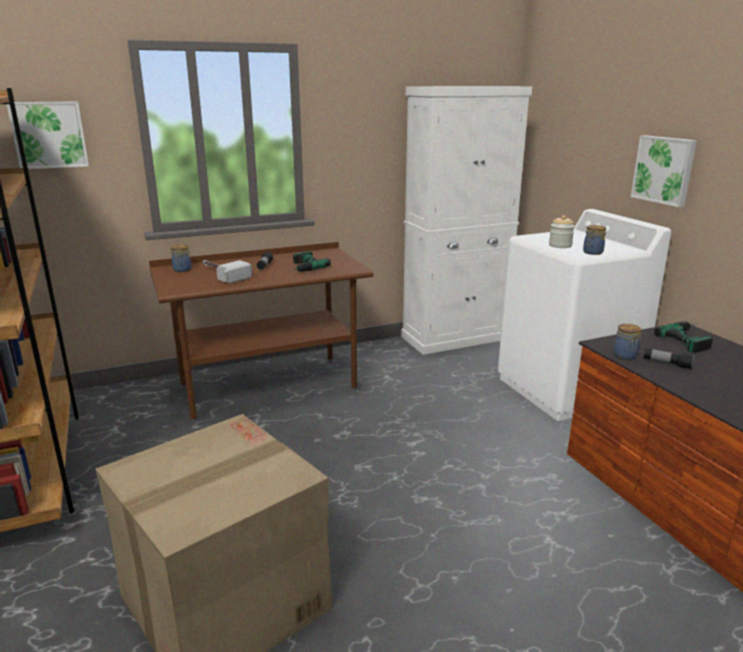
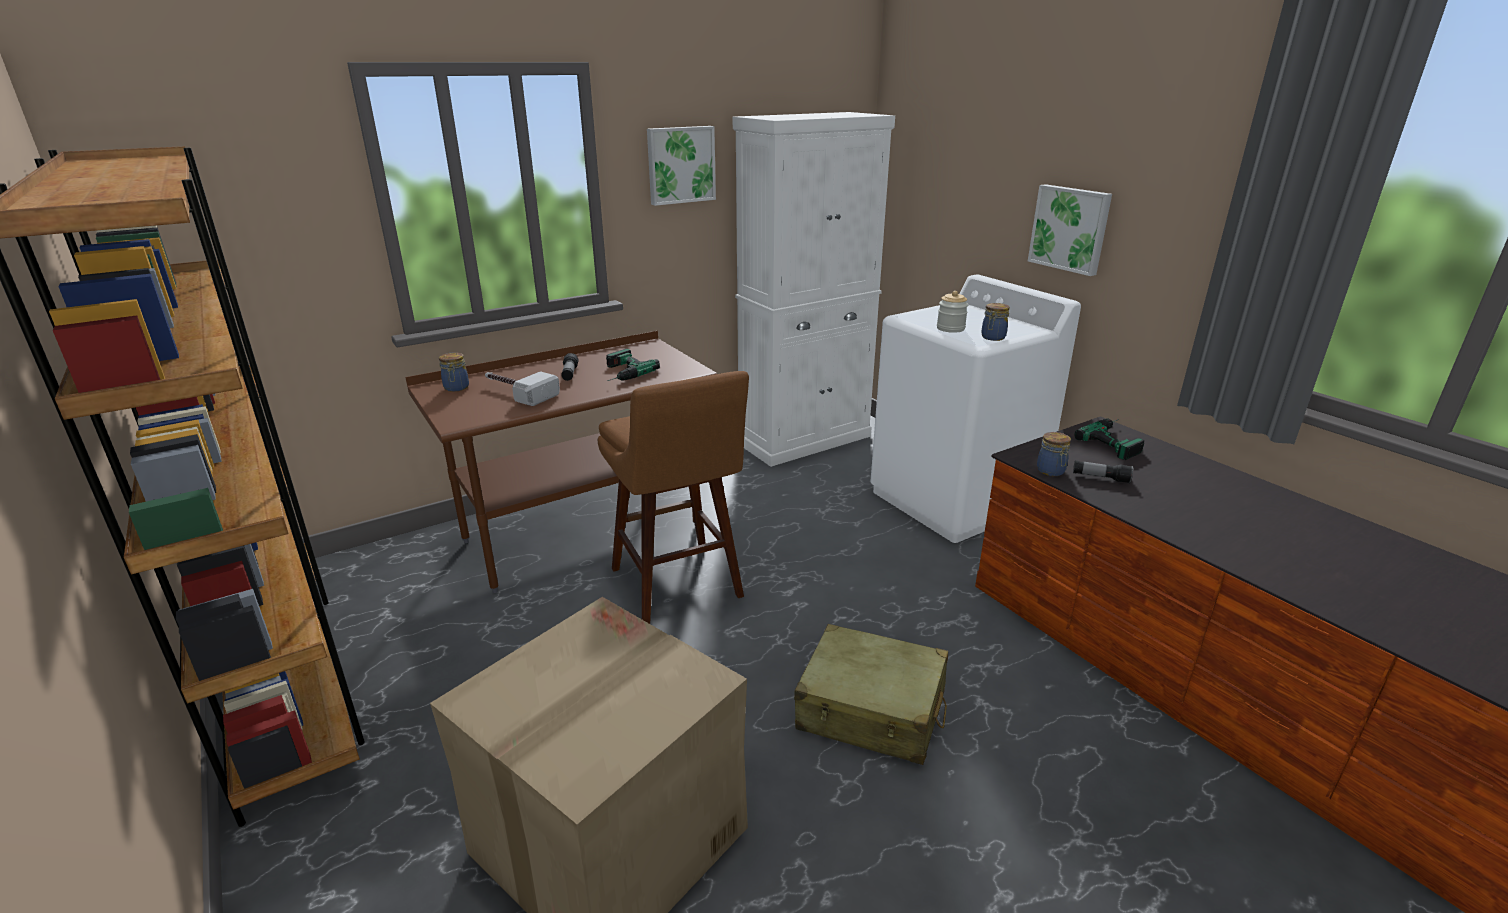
camera: 10 degrees left, 5 degrees up
picture [7,101,89,169] -> picture moved to [647,126,716,206]
none -> brown stool [598,371,749,624]
none -> beige suitcase [794,624,948,765]

